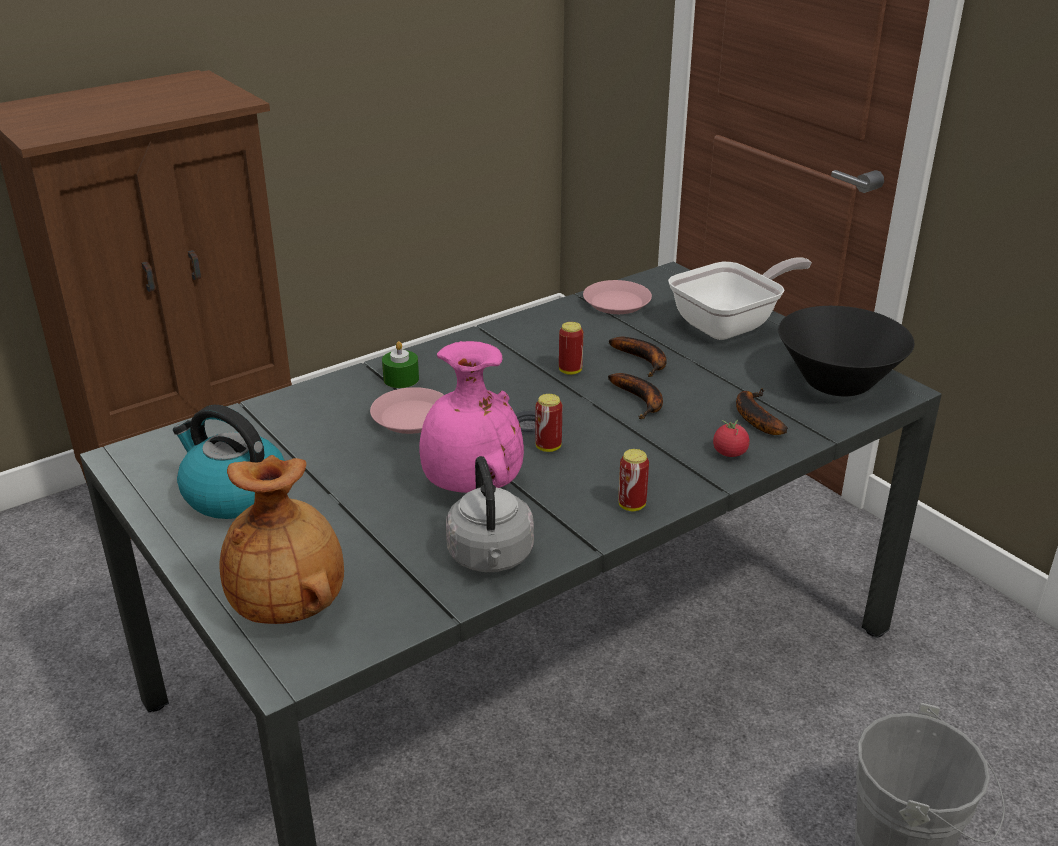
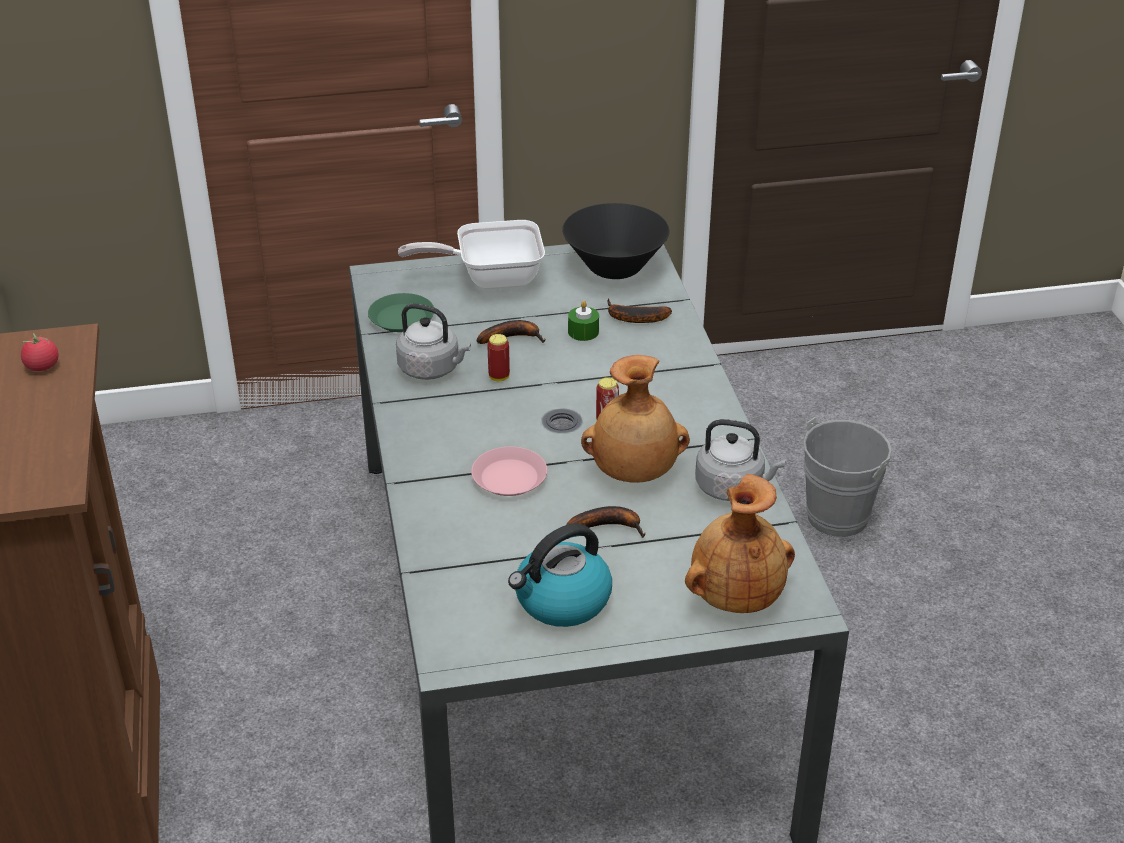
camera: 65 degrees left, 5 degrees up
green candle [382,341,419,388] -> green candle moved to [568,301,599,341]
pink vase [419,341,524,493] -> brown vase [581,355,690,483]
pink plate [583,280,652,314] -> green plate [368,293,434,332]
banana [608,373,663,419] -> banana moved to [566,506,646,538]
can [618,449,649,511] -> none
frying pan [668,258,812,340] -> frying pan turned 90 degrees counterclockwise [398,220,545,289]
tomato [713,420,749,457] -> tomato moved to [21,333,59,371]
none -> grey kettle [396,303,471,380]

